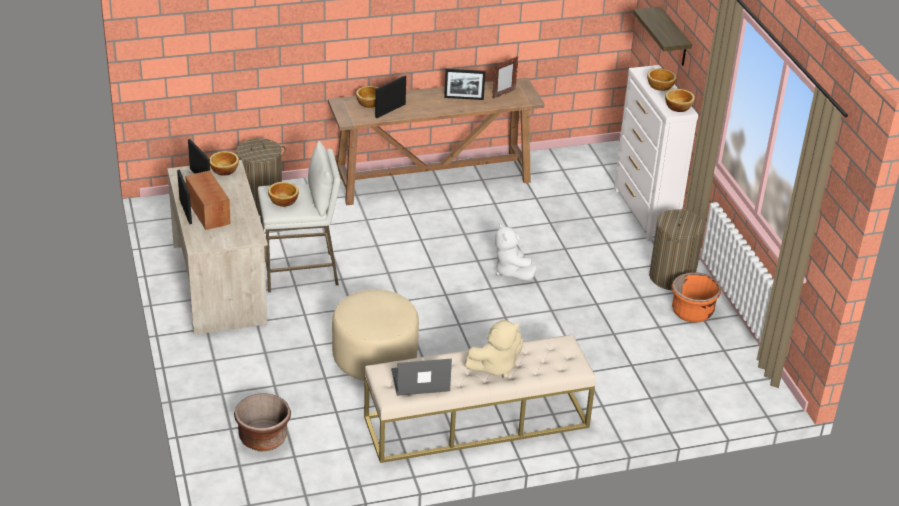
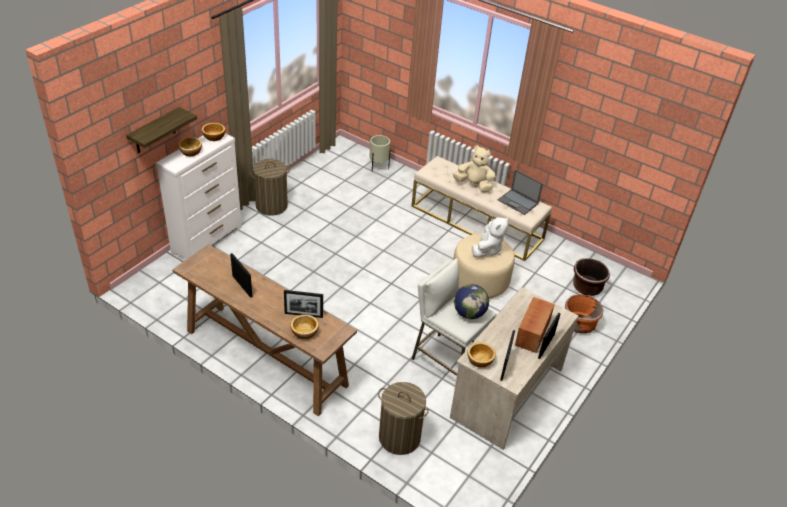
camera: 130 degrees left, 5 degrees up
bowl [268,182,299,207] -> globe [454,284,489,319]
picture frame [492,56,518,99] -> none
white plush toy [495,223,537,281] -> white plush toy moved to [472,217,509,258]
orange planter [672,272,721,323] -> orange planter moved to [565,295,603,333]
none -> beige planter [369,135,390,171]

